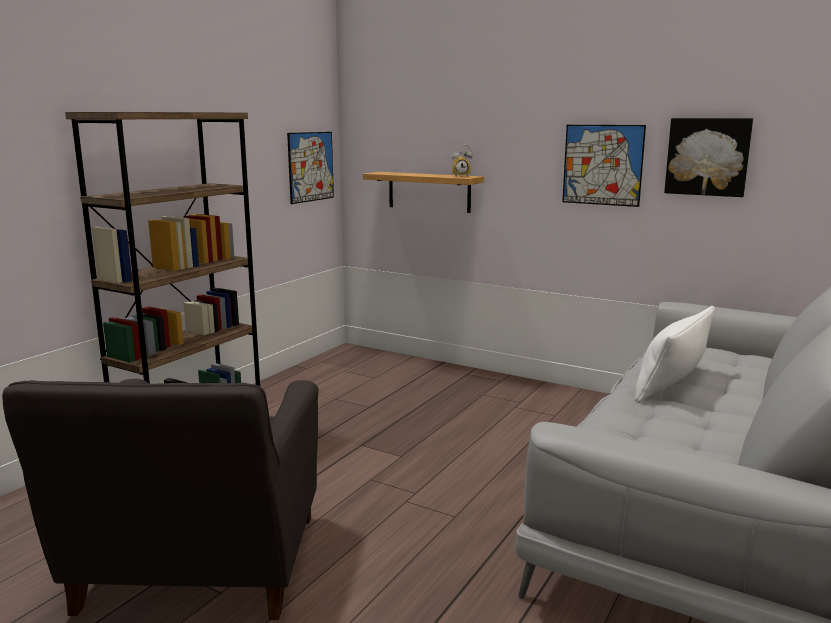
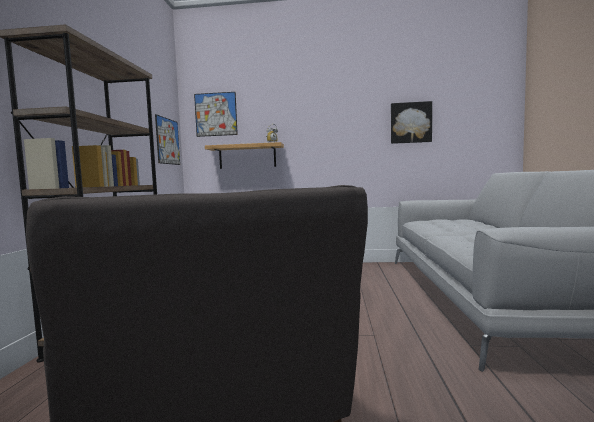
camera: 25 degrees left, 10 degrees down
picture [562,125,646,207] -> picture moved to [194,92,238,137]
white pillow [635,306,715,403] -> none

